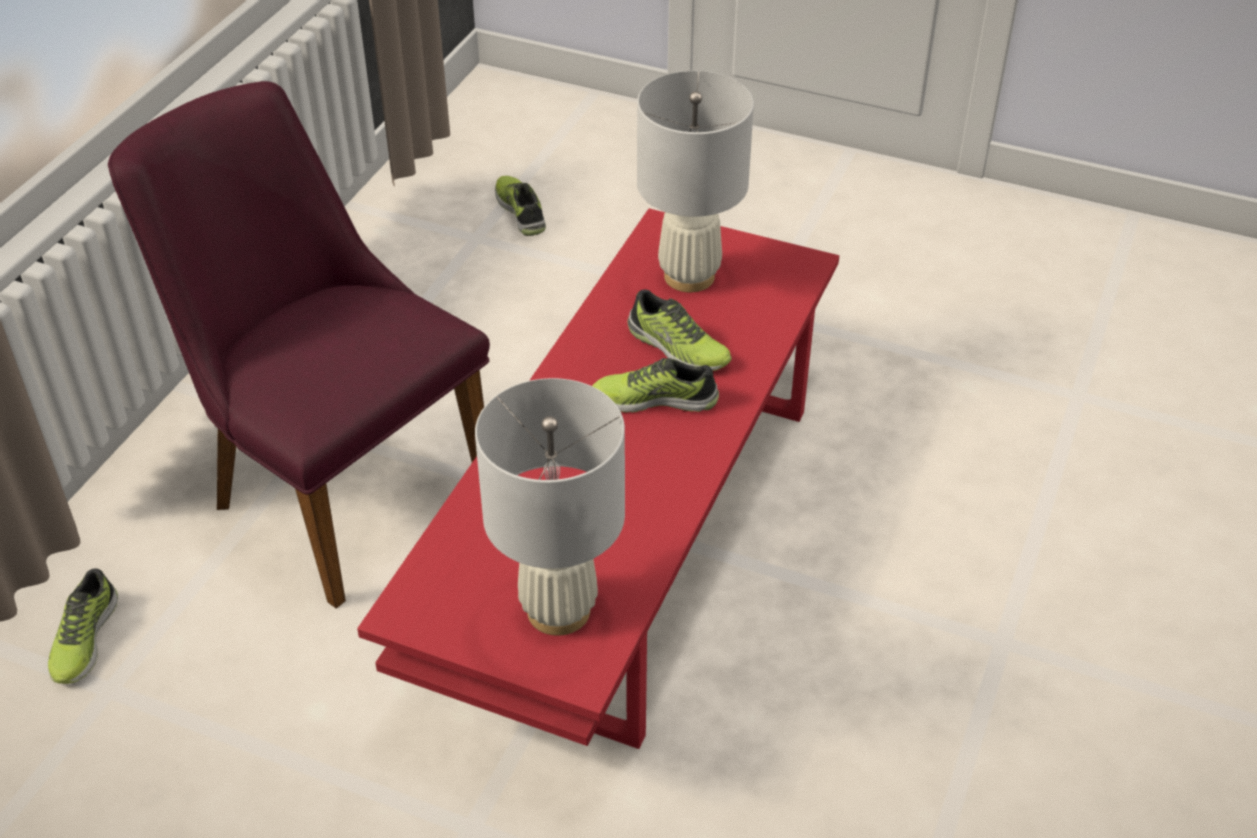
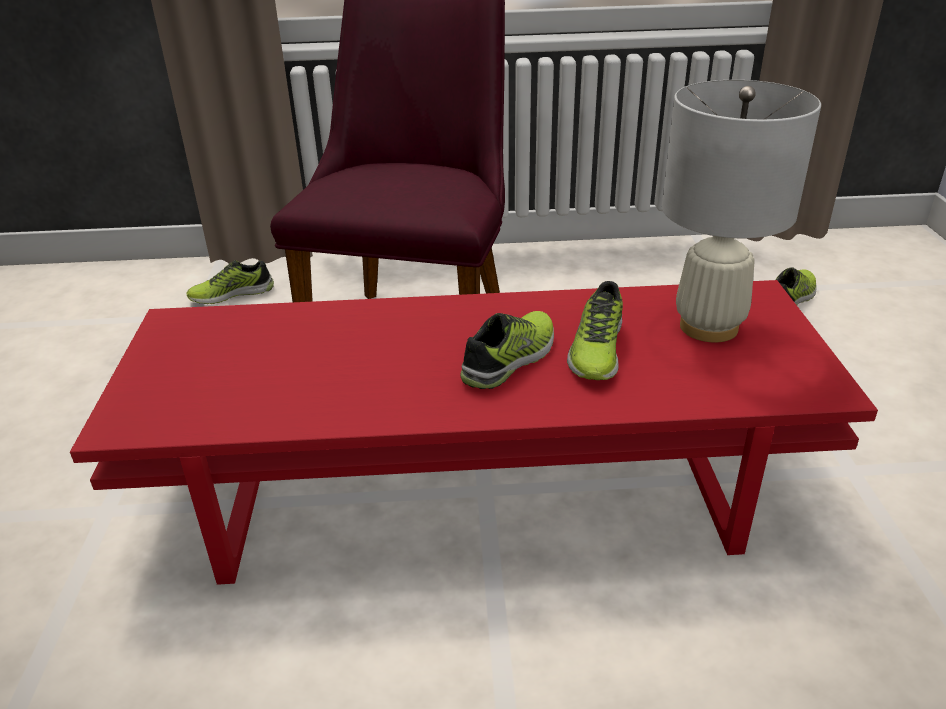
camera: 65 degrees right, 10 degrees down
white table lamp [475,378,625,636] -> none
shoe [592,358,719,413] -> shoe turned 60 degrees clockwise [460,311,554,389]

